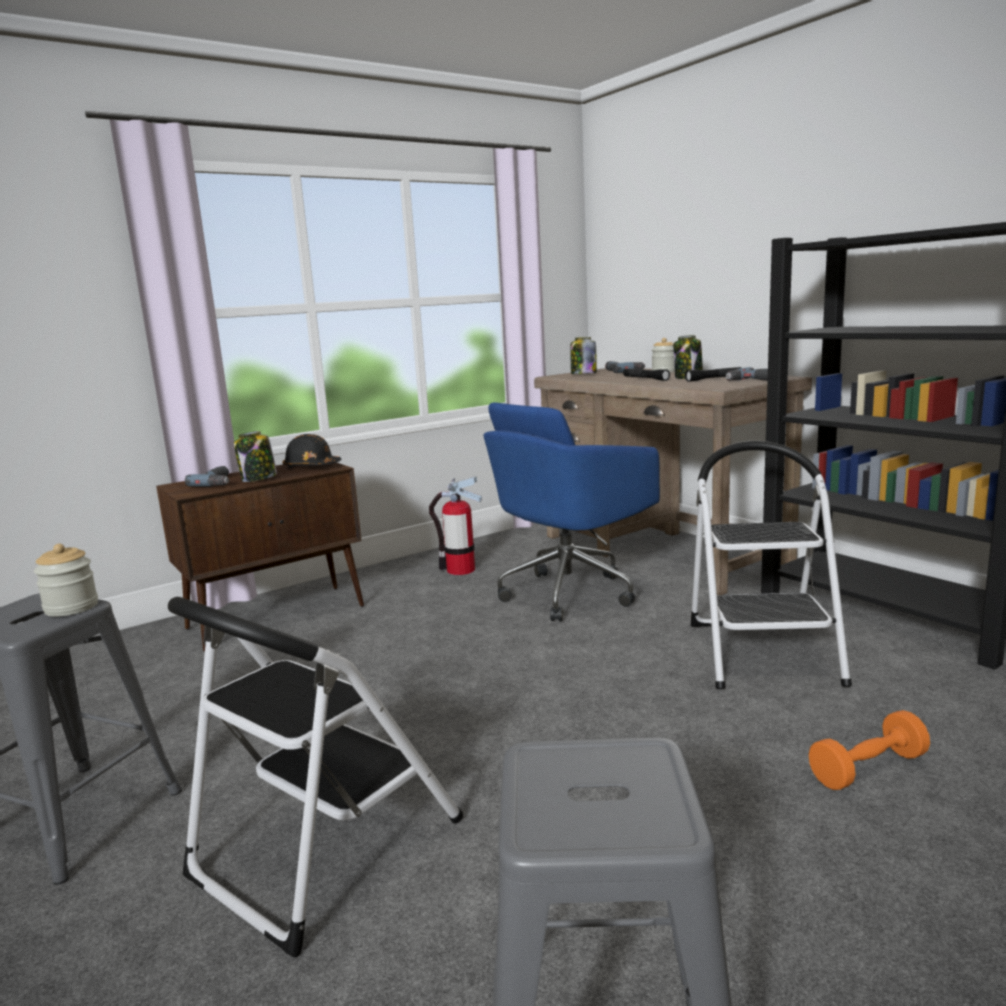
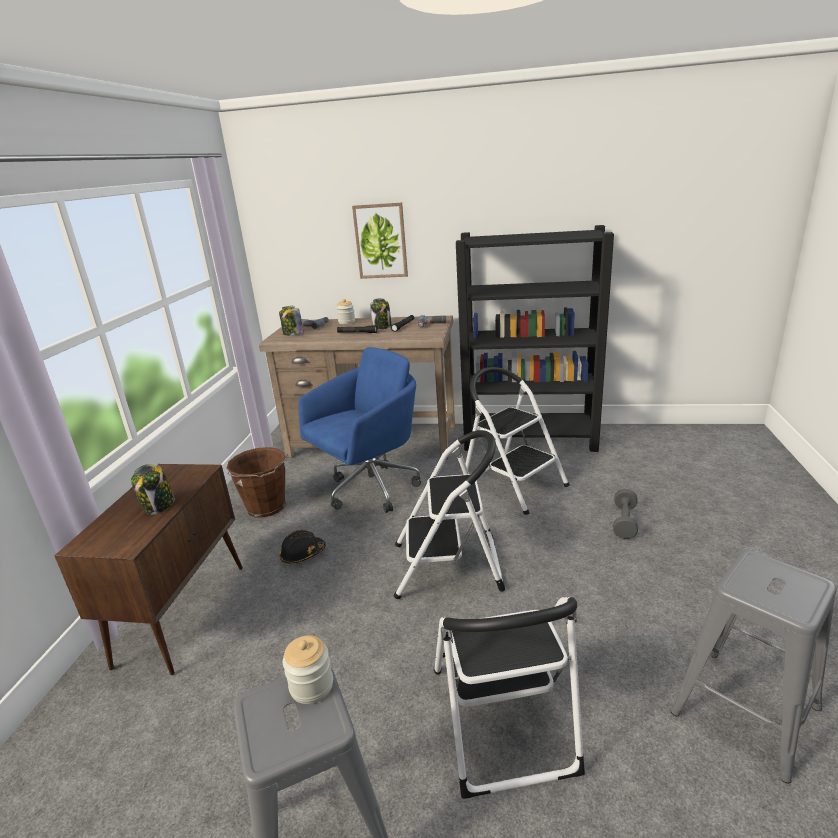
camera: 45 degrees left, 10 degrees up
power drill [185,466,229,487] -> none
black hard hat [282,434,341,468] -> black hard hat moved to [279,530,326,564]
fire extinguisher [429,477,482,575] -> brown bucket [227,447,288,518]
blue office chair [484,403,660,621] -> blue office chair turned 135 degrees counterclockwise [298,347,421,513]
orange dumbbell [809,710,930,790] -> grey dumbbell [613,489,638,539]
none -> picture [352,202,408,279]
none -> step ladder [394,430,505,599]

